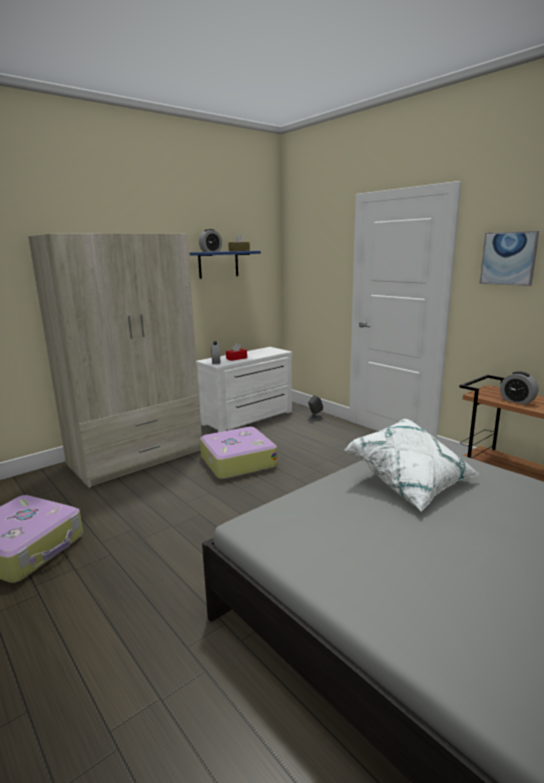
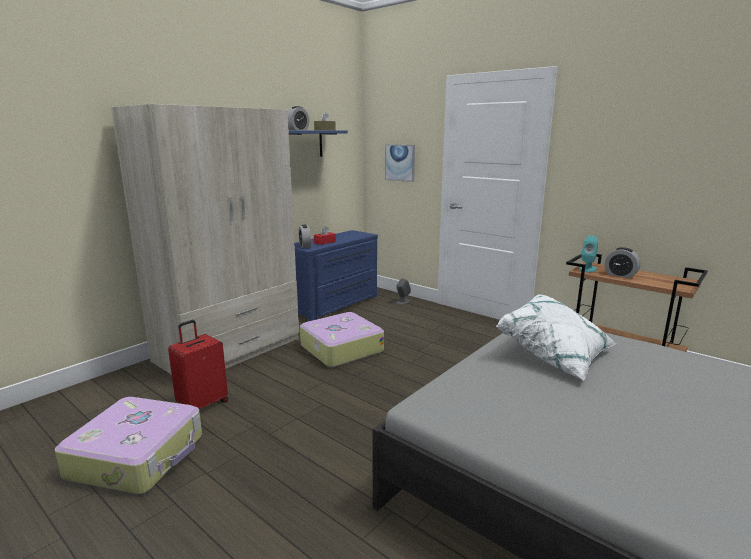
camera: 10 degrees left, 0 degrees up
white dresser [196,347,292,432] -> blue dresser [294,230,378,321]
picture [480,231,539,286] -> picture moved to [385,144,415,182]
none -> red suitcase [168,320,228,412]
none -> turquoise speaker [579,236,598,272]

